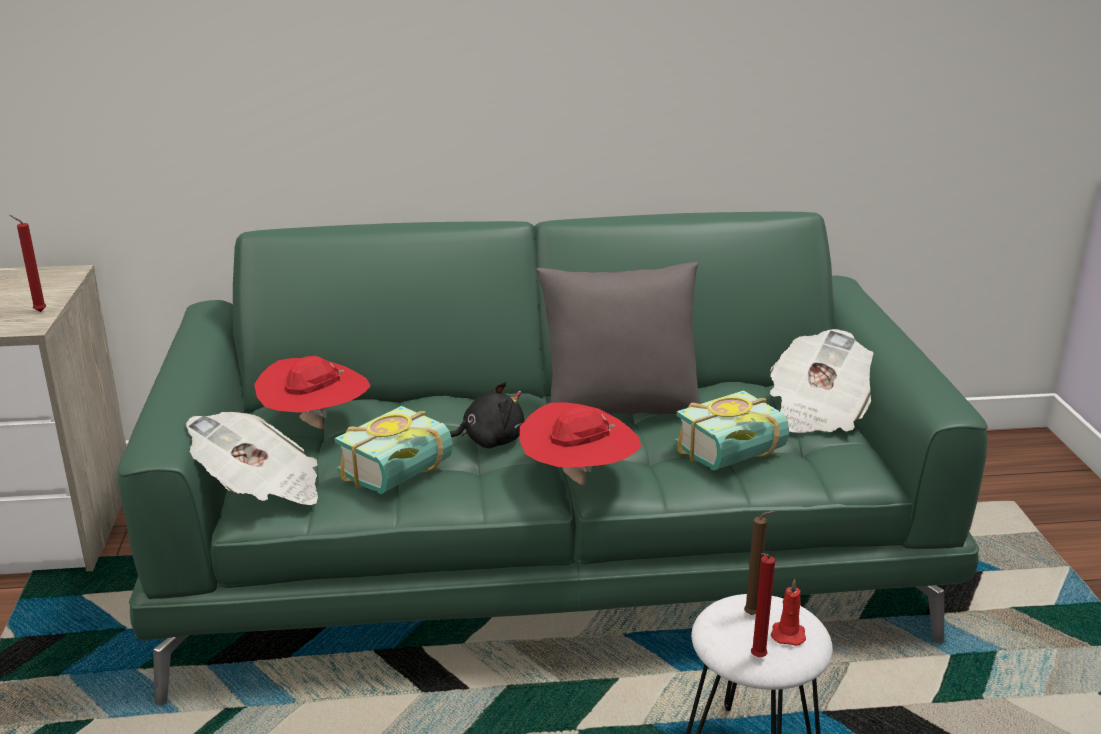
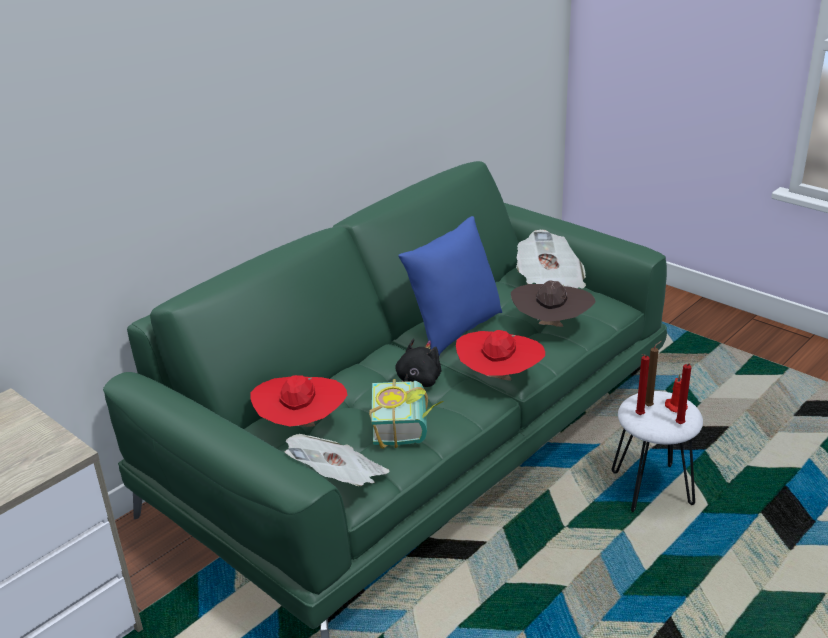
camera: 40 degrees left, 5 degrees up
red candle [9,215,46,312] -> red candle moved to [635,354,650,415]
grey pillow [536,262,701,415] -> blue pillow [398,216,502,355]
book [675,390,789,470] -> brown hat [511,281,596,327]

